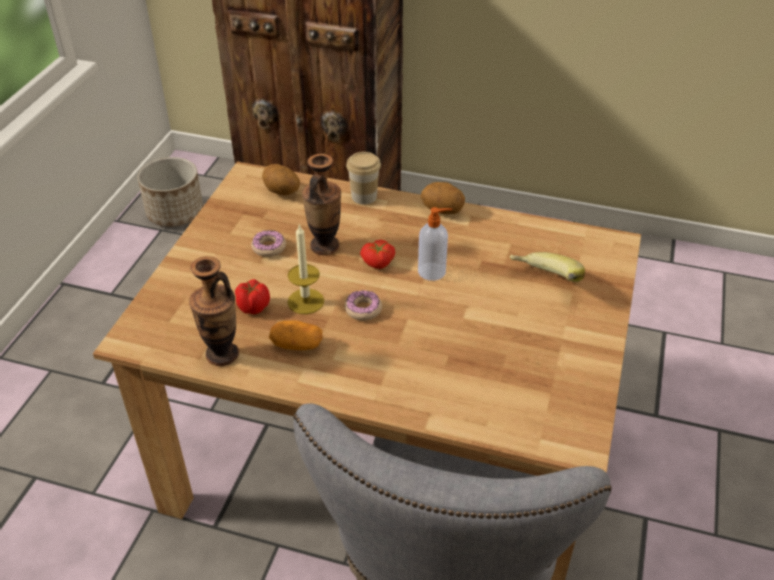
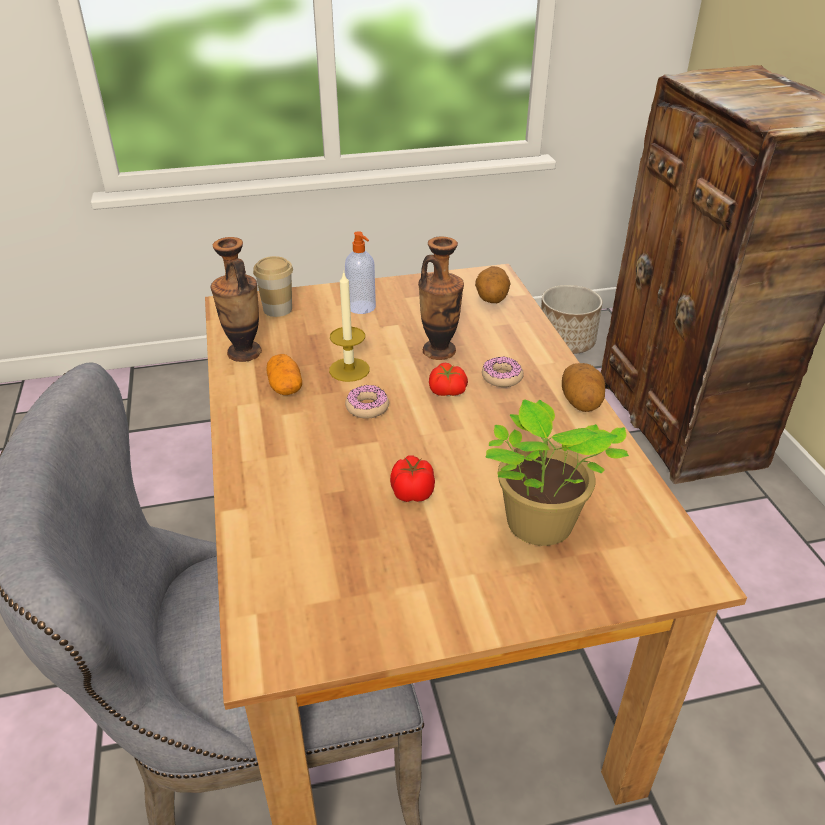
camera: 60 degrees right, 5 degrees down
tomato [235,279,270,314] -> tomato moved to [390,455,435,502]
donut [251,230,286,257] -> donut moved to [482,356,524,387]
cup [346,152,381,204] -> cup moved to [253,256,293,317]
soap dispenser [418,207,452,281] -> soap dispenser moved to [345,231,376,314]
banana [510,252,585,282] -> potted plant [485,399,629,546]

